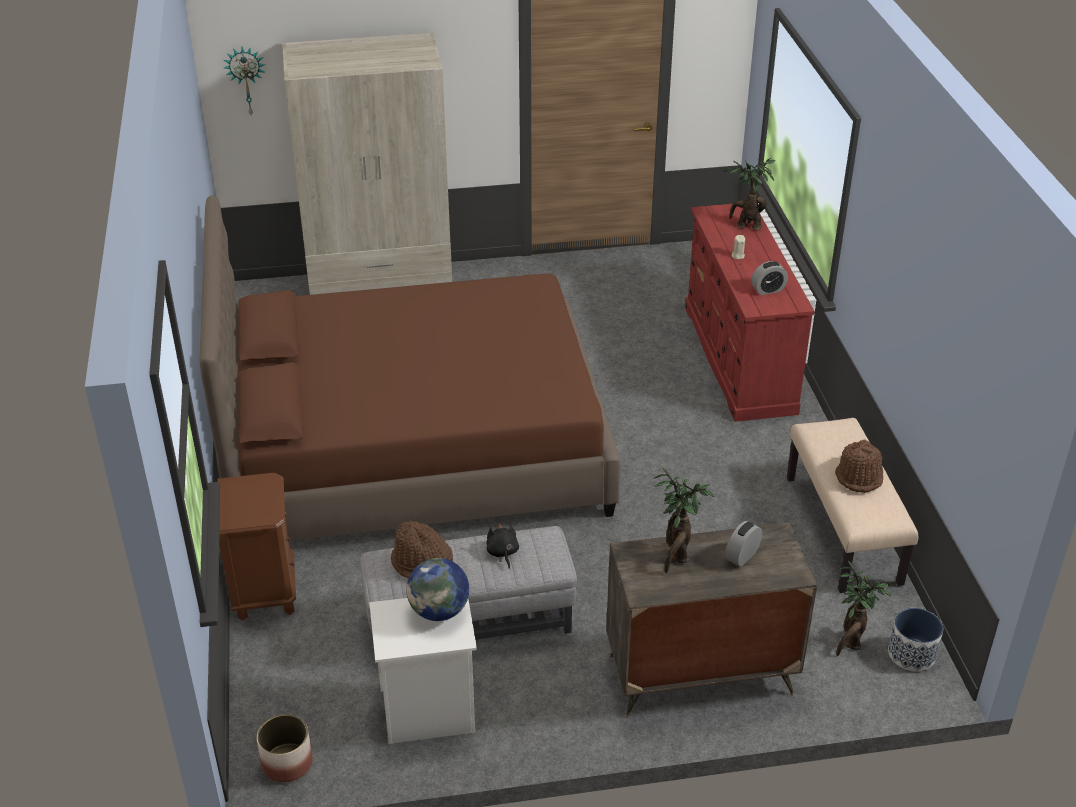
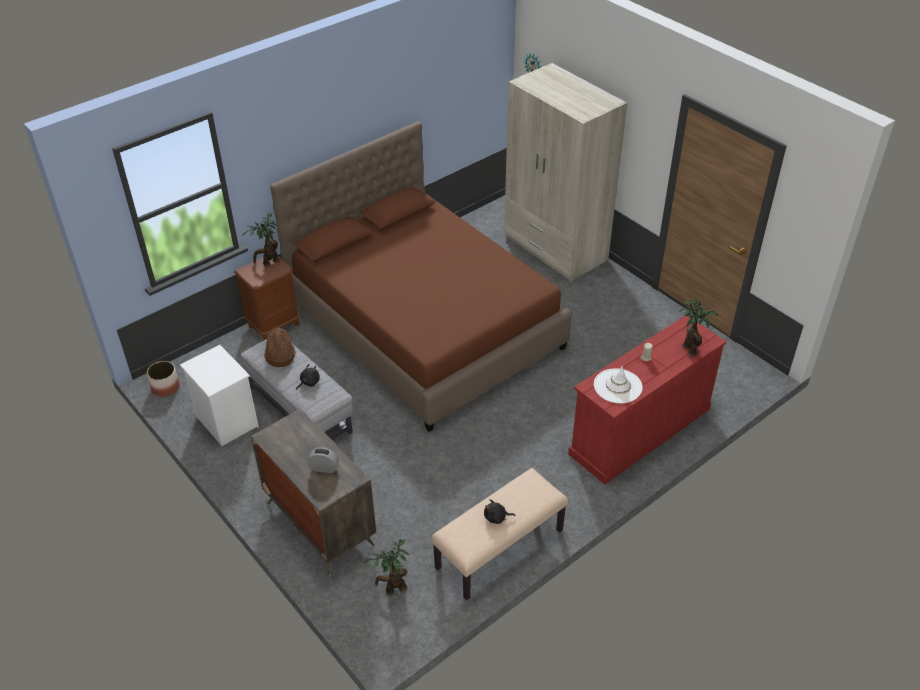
camera: 60 degrees right, 5 degrees up
globe [406,558,469,621] -> none
potted plant [654,468,715,573] -> potted plant moved to [242,213,280,267]
alarm clock [751,261,788,295] -> white hat [594,366,643,403]
brown hat [835,440,883,493] -> black plush toy [484,499,516,524]
planter [888,608,943,671] -> none

